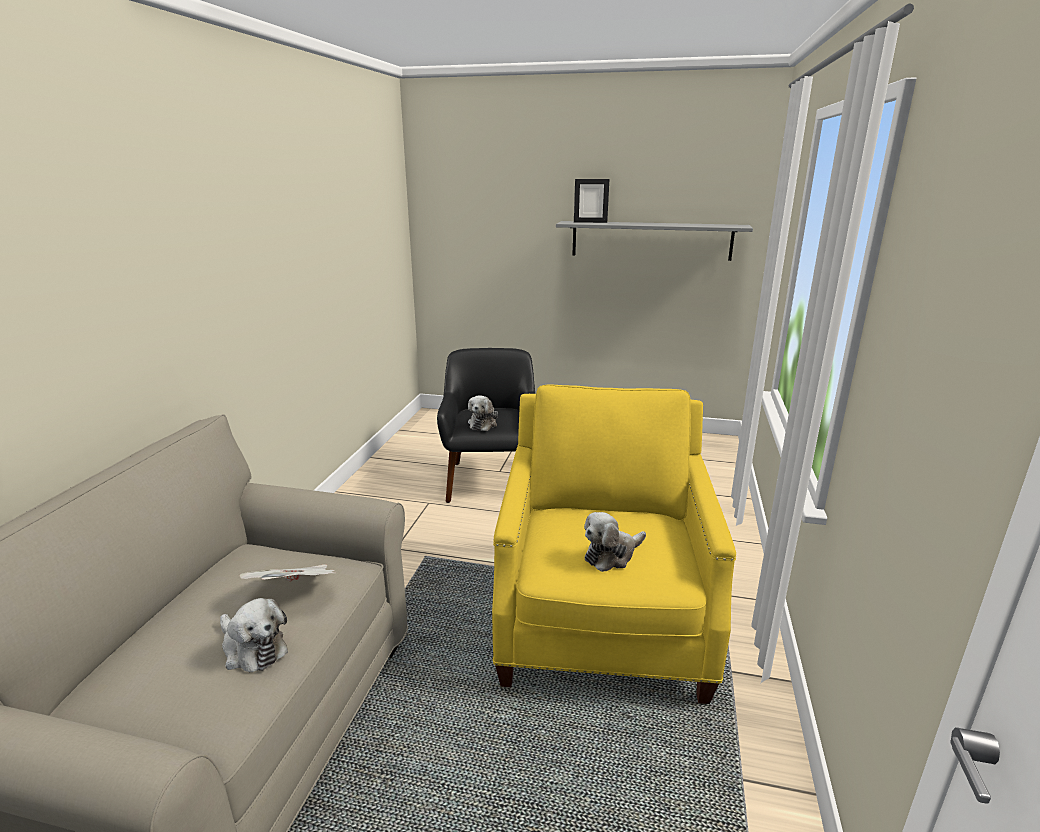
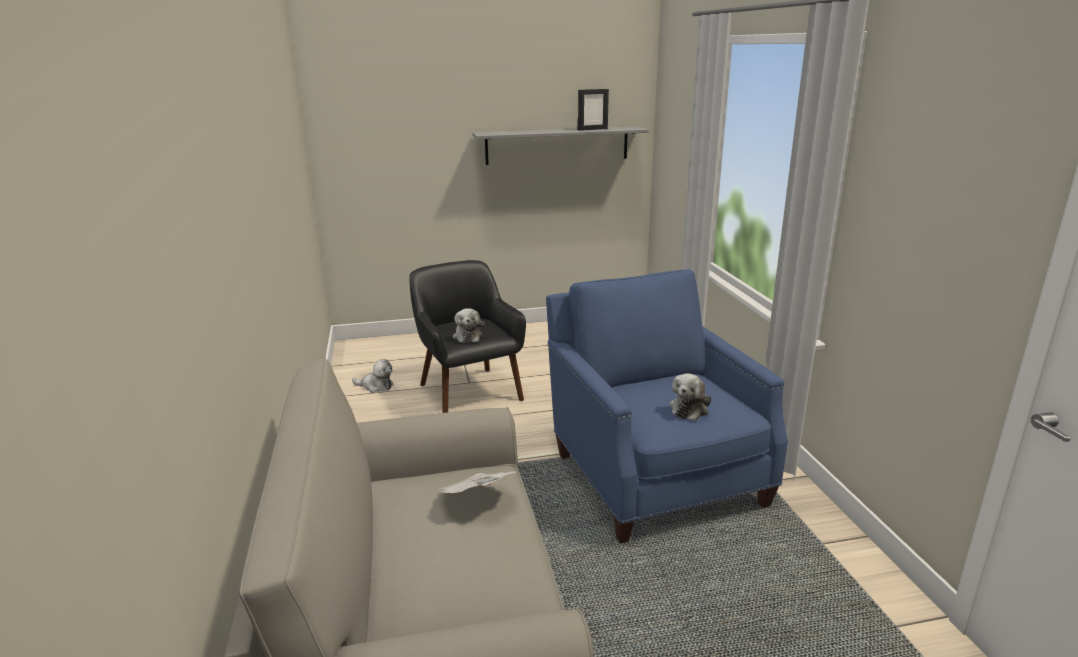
camera: 25 degrees left, 0 degrees up
plush toy [220,598,288,672] -> plush toy moved to [352,359,393,393]
yellow armchair [492,385,736,704] -> blue armchair [546,269,788,544]
picture frame [574,179,609,223] -> picture frame moved to [577,89,609,131]

